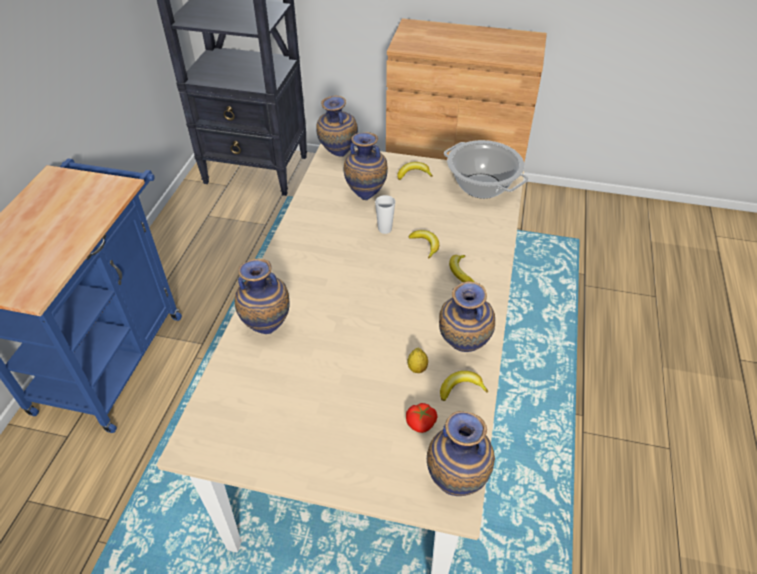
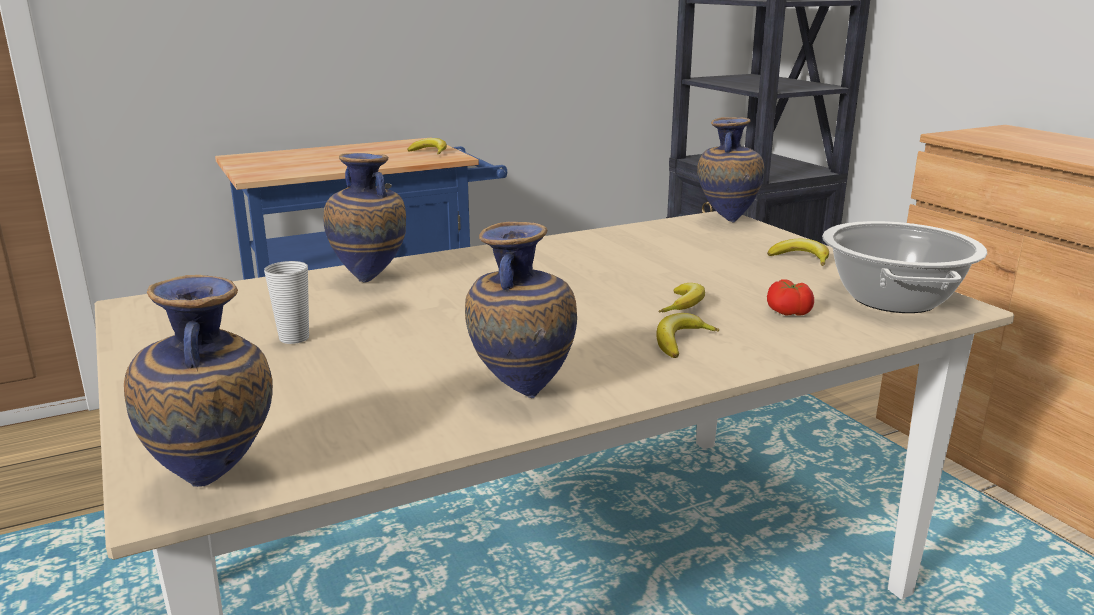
camera: 50 degrees right, 25 degrees down
vase [344,132,388,200] -> none
cup [375,195,395,234] -> cup moved to [264,261,309,344]
tomato [406,403,437,433] -> tomato moved to [767,279,814,316]
lemon [407,348,428,373] -> none
banana [440,371,488,401] -> banana moved to [407,138,447,155]

